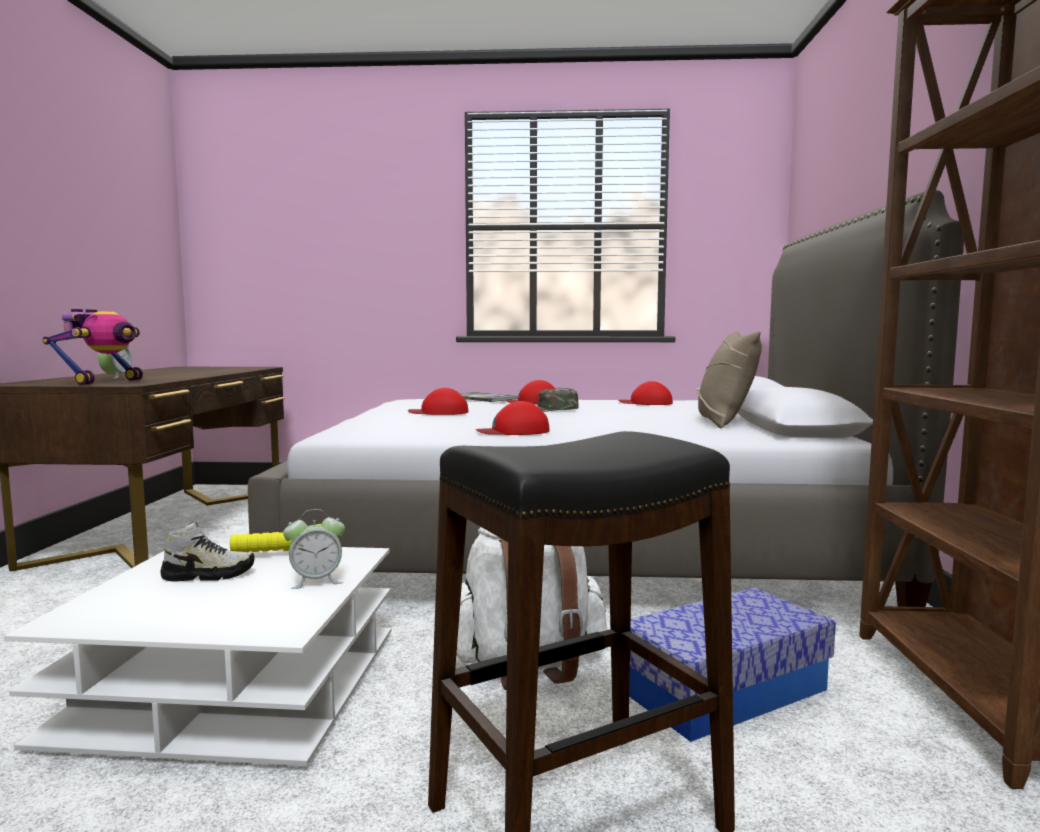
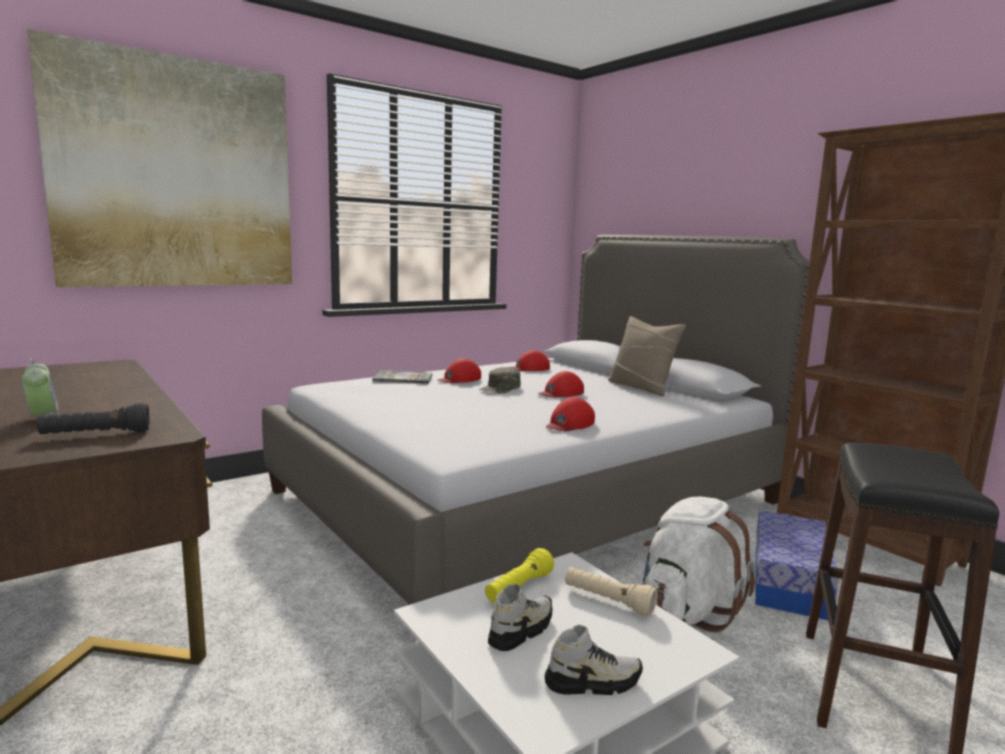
camera: 40 degrees left, 5 degrees up
toy robot [43,309,143,385] -> black flashlight [37,403,150,434]
alarm clock [283,509,345,589] -> beige flashlight [565,567,658,617]
red cap [407,388,469,415] -> red cap moved to [538,371,584,398]
none -> picture [27,29,292,287]
none -> shoe [544,625,643,695]

